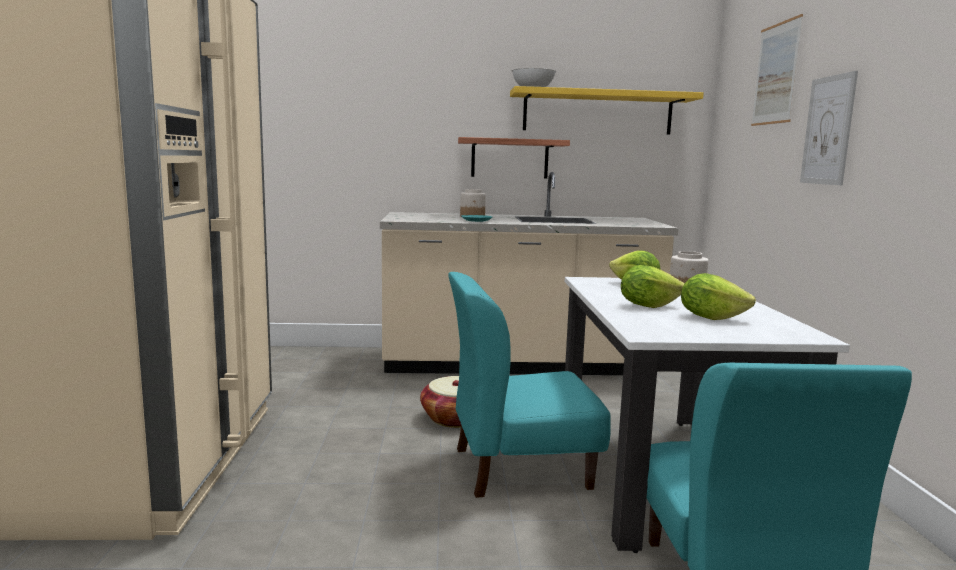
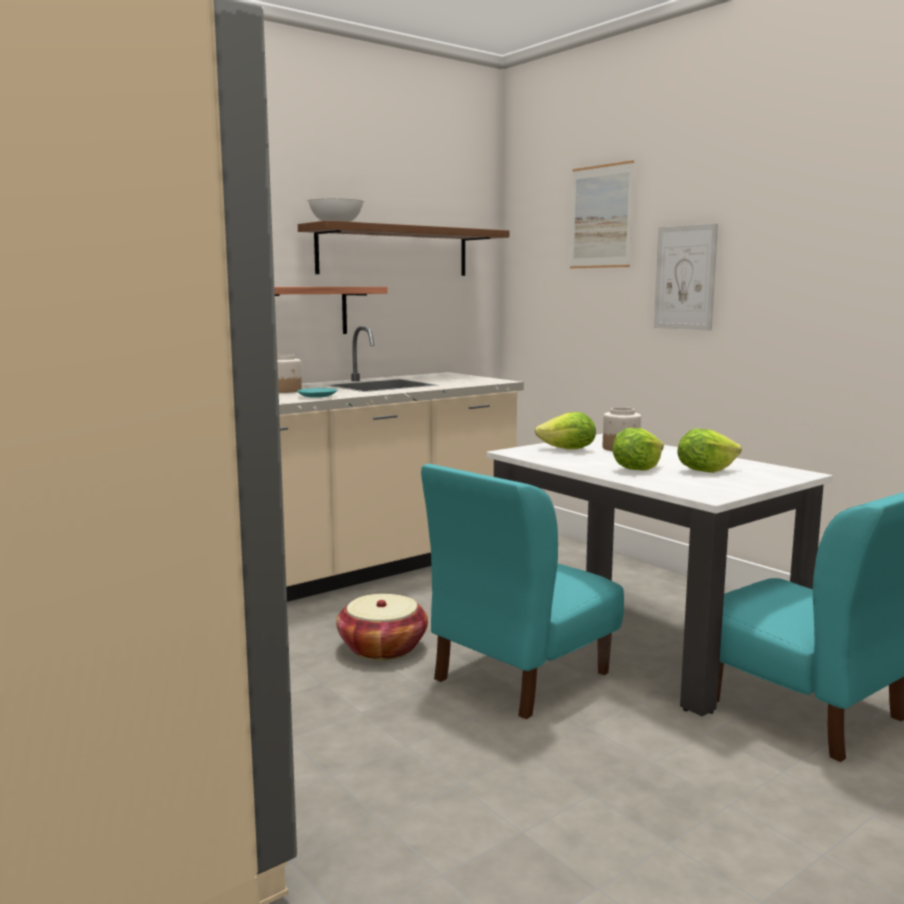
camera: 35 degrees left, 0 degrees up
yellow shelf [510,86,704,135] -> brown shelf [298,220,509,276]

